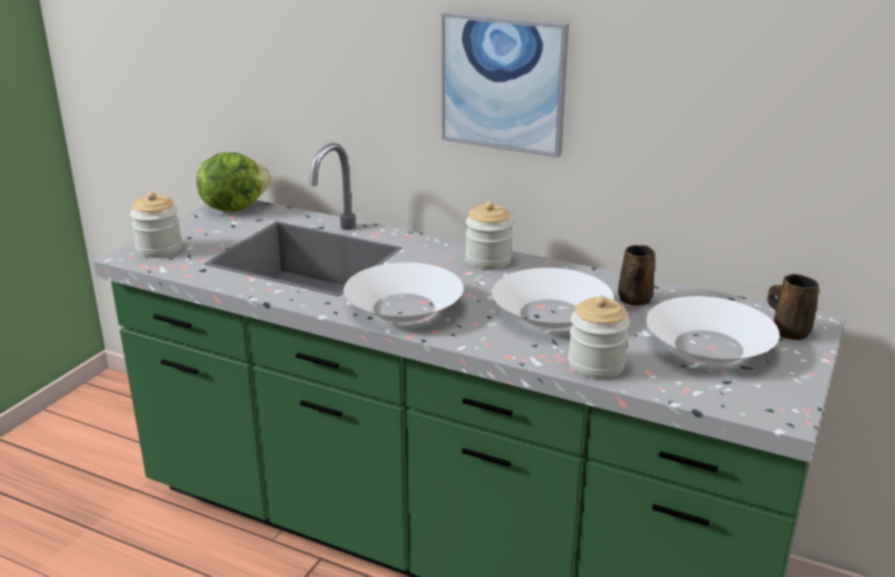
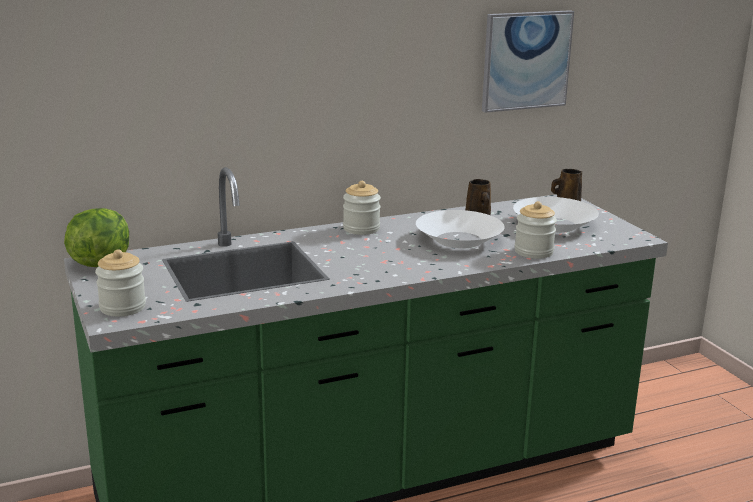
camera: 50 degrees left, 5 degrees down
white bowl [344,262,463,322] -> none
picture [442,12,569,158] -> picture moved to [482,10,574,113]

